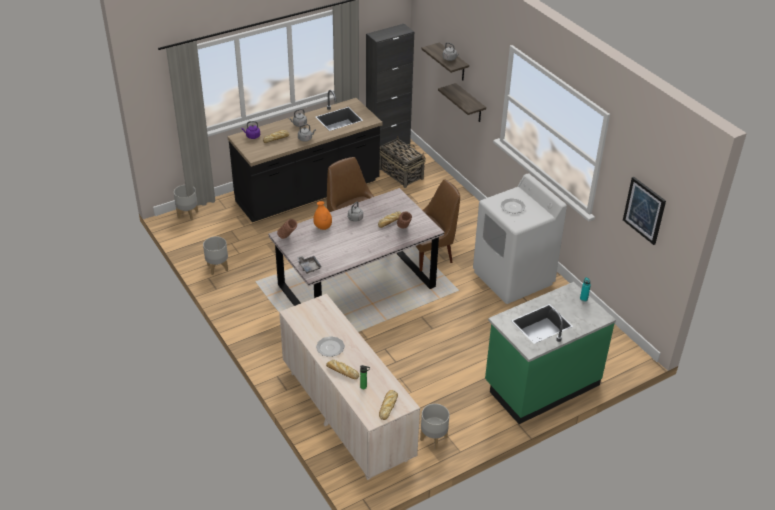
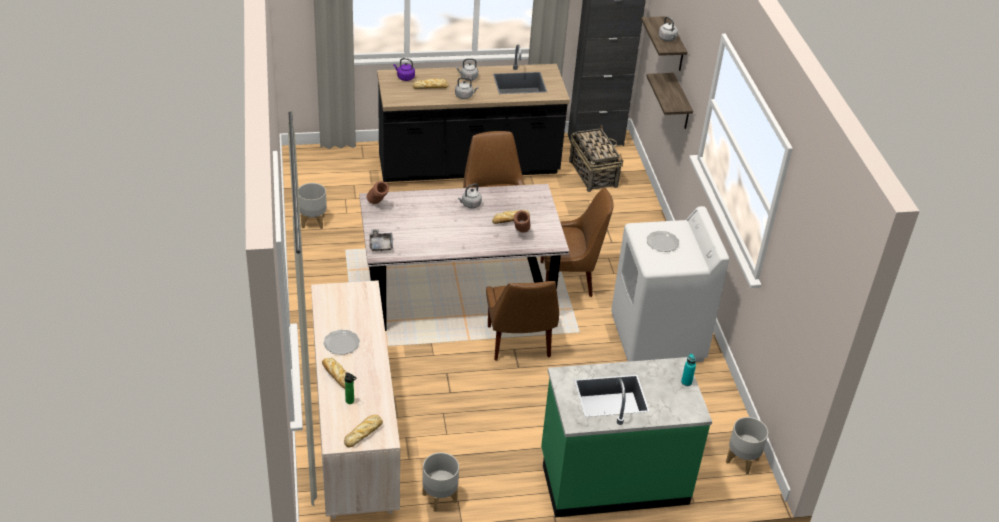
camera: 20 degrees right, 0 degrees up
grey planter [174,185,198,221] -> grey planter moved to [726,417,768,474]
orange vase [313,201,332,230] -> none
picture [623,177,666,245] -> none
none -> brown chair [486,281,559,361]

